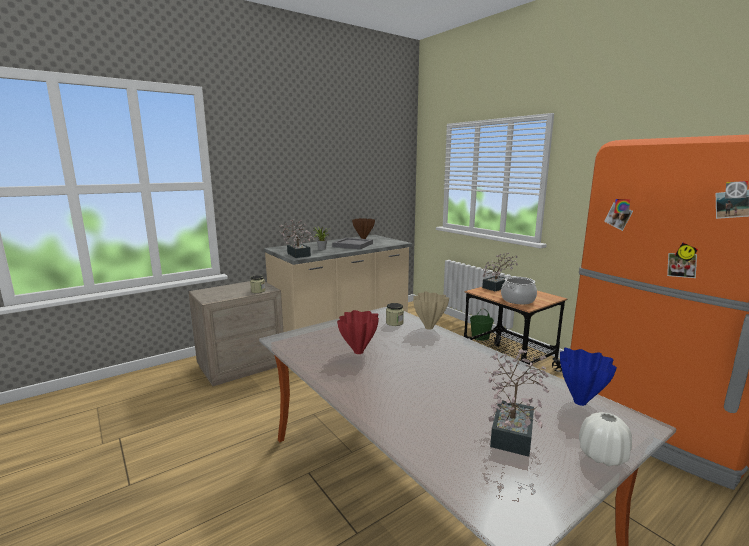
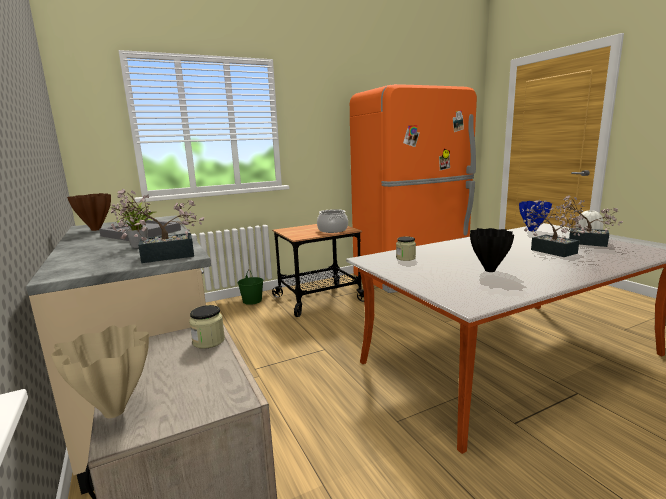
camera: 80 degrees left, 0 degrees up
red vase [337,310,379,354] -> black vase [470,228,514,272]
beige vase [413,291,449,330] -> beige vase moved to [51,324,149,418]
potted plant [482,253,518,291] -> potted plant moved to [522,200,589,257]

